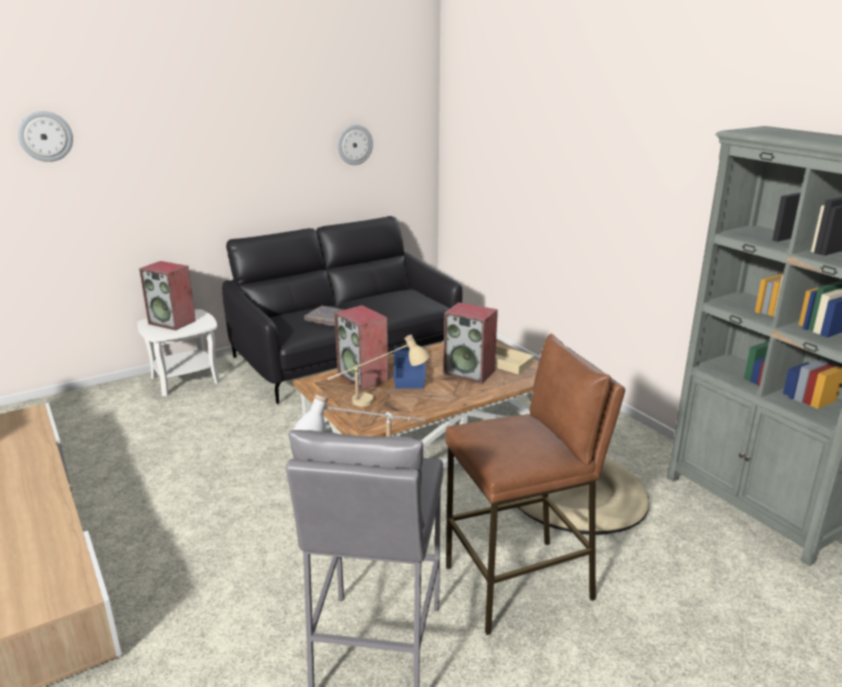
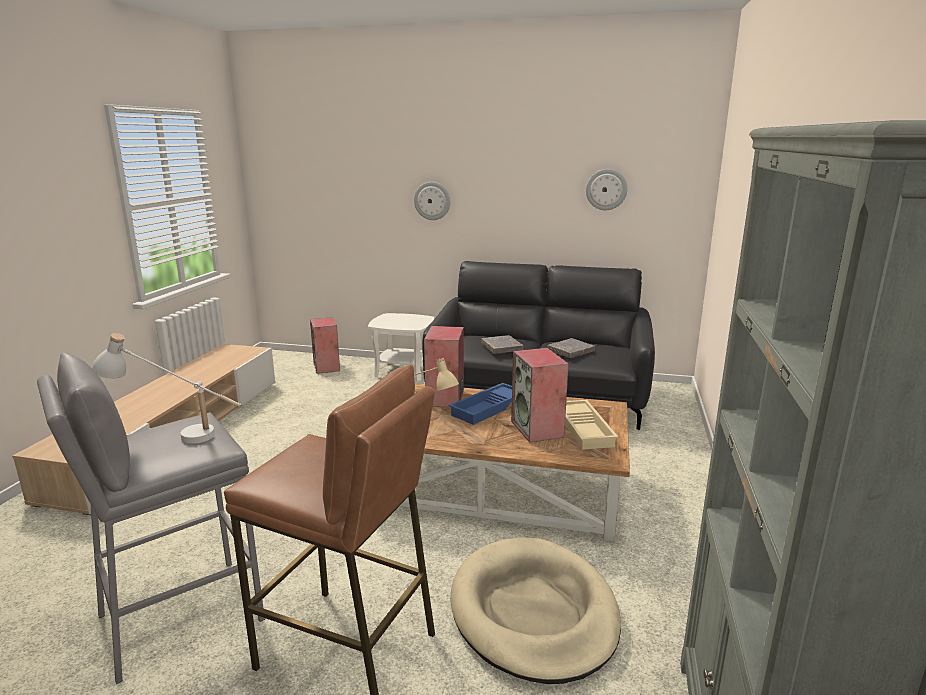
camera: 45 degrees right, 5 degrees down
wall clock [18,111,73,162] -> wall clock moved to [414,182,450,220]
speaker [139,261,196,330] -> speaker moved to [310,317,340,374]
none -> grey book [547,338,595,358]

